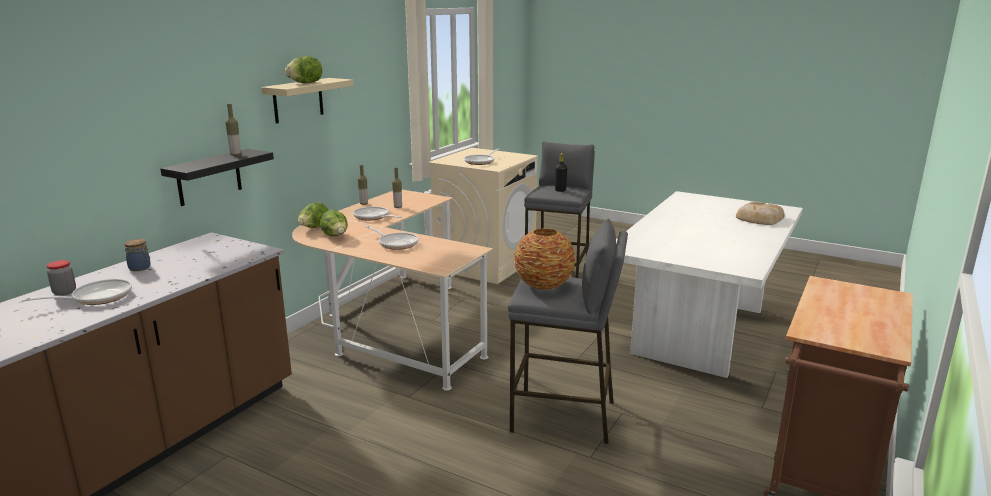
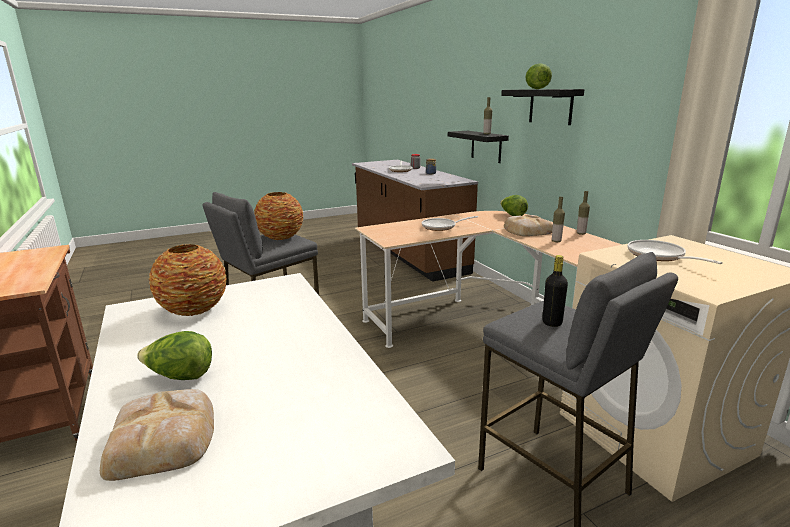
camera: 125 degrees right, 0 degrees up
beige shelf [261,78,354,123] -> black shelf [501,89,585,125]
lettuce [320,210,348,236] -> lettuce moved to [137,331,212,380]
frying pan [353,207,401,220] -> bread [504,215,553,236]
none -> vase [148,244,227,316]

